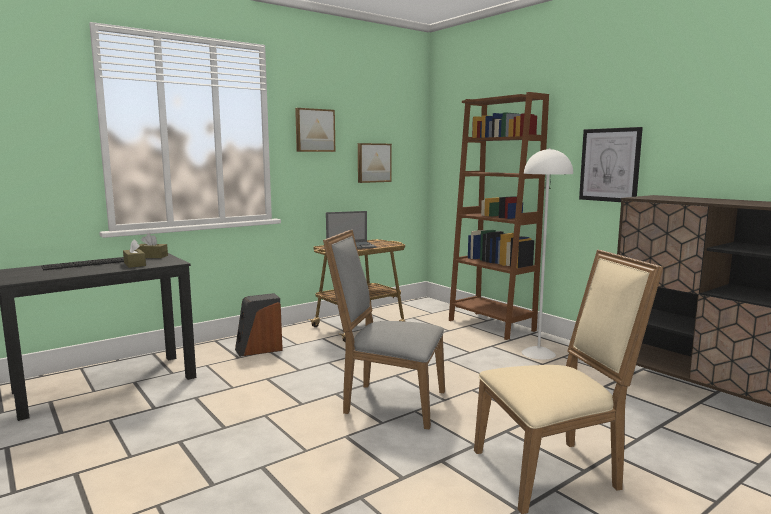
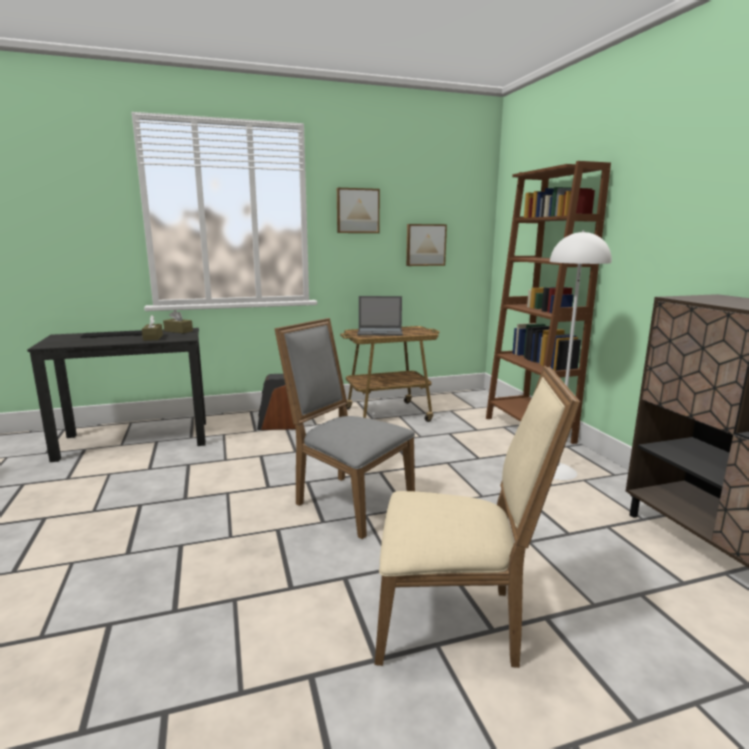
camera: 20 degrees right, 5 degrees up
picture [579,127,643,202] -> none

